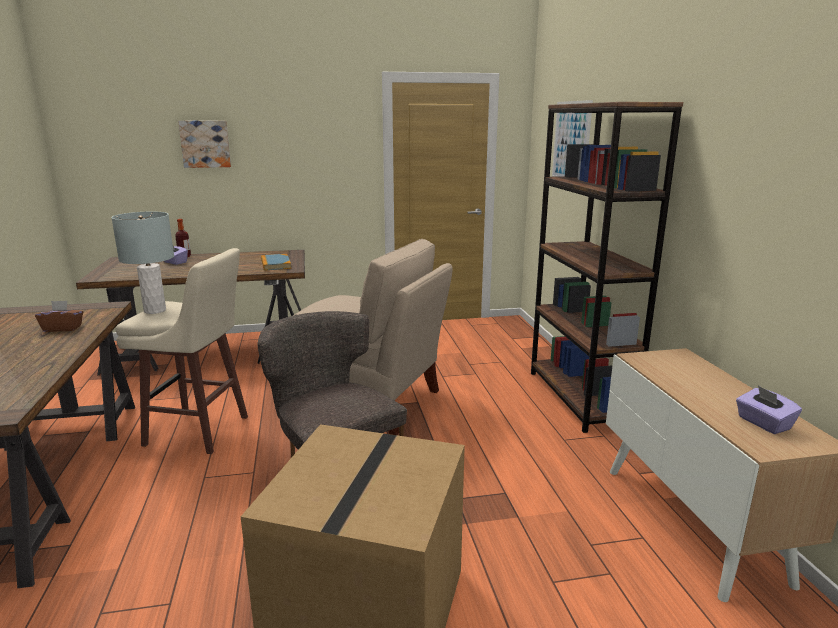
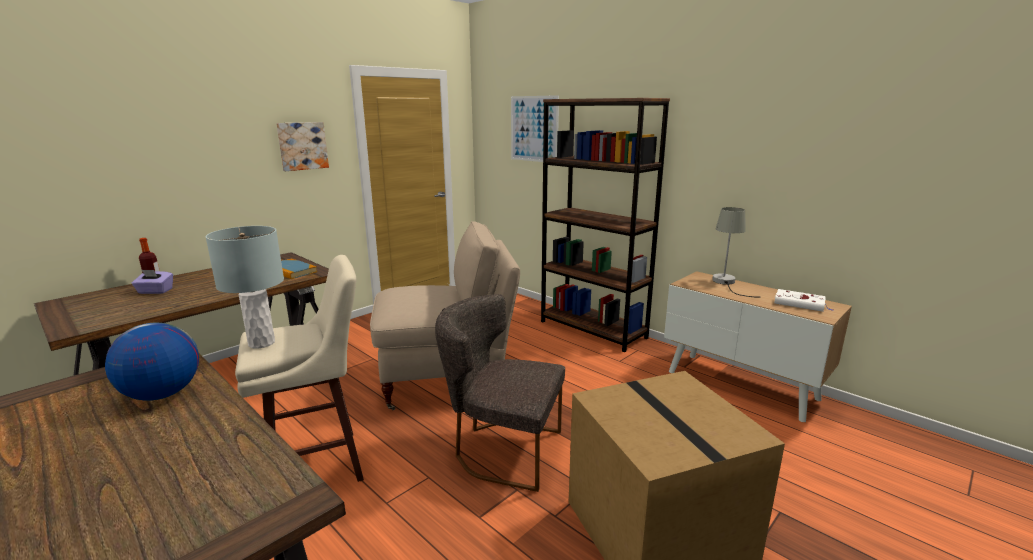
camera: 35 degrees left, 0 degrees up
brown tissue box [35,301,83,332] -> globe [105,323,199,401]
picture [178,121,231,168] -> picture moved to [276,122,329,171]
purple tissue box [736,385,802,434] -> white book [774,289,834,312]
none -> grey table lamp [712,207,754,297]

